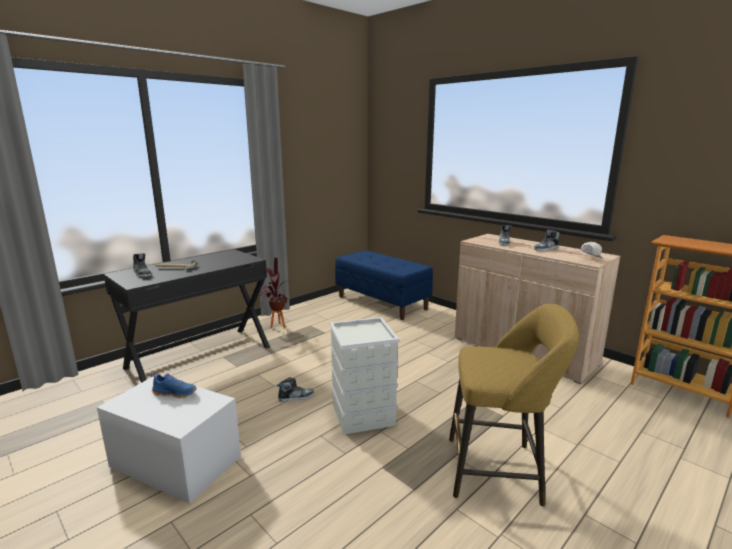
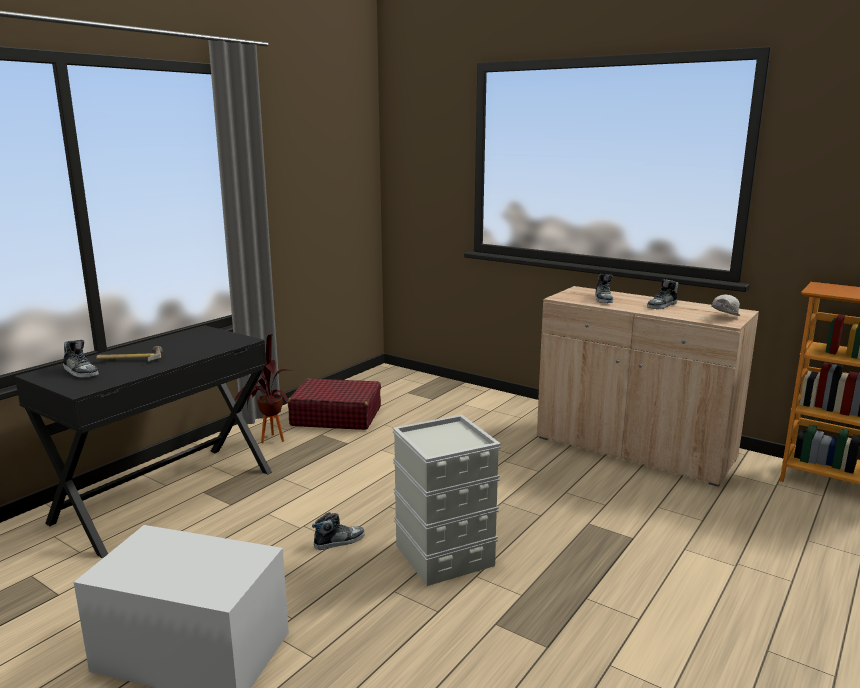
camera: 10 degrees left, 0 degrees up
blue shoe [151,373,197,398] -> none
blue bench [335,250,433,320] -> none
yellow stool [449,303,579,507] -> none
none -> red suitcase [288,378,381,430]

